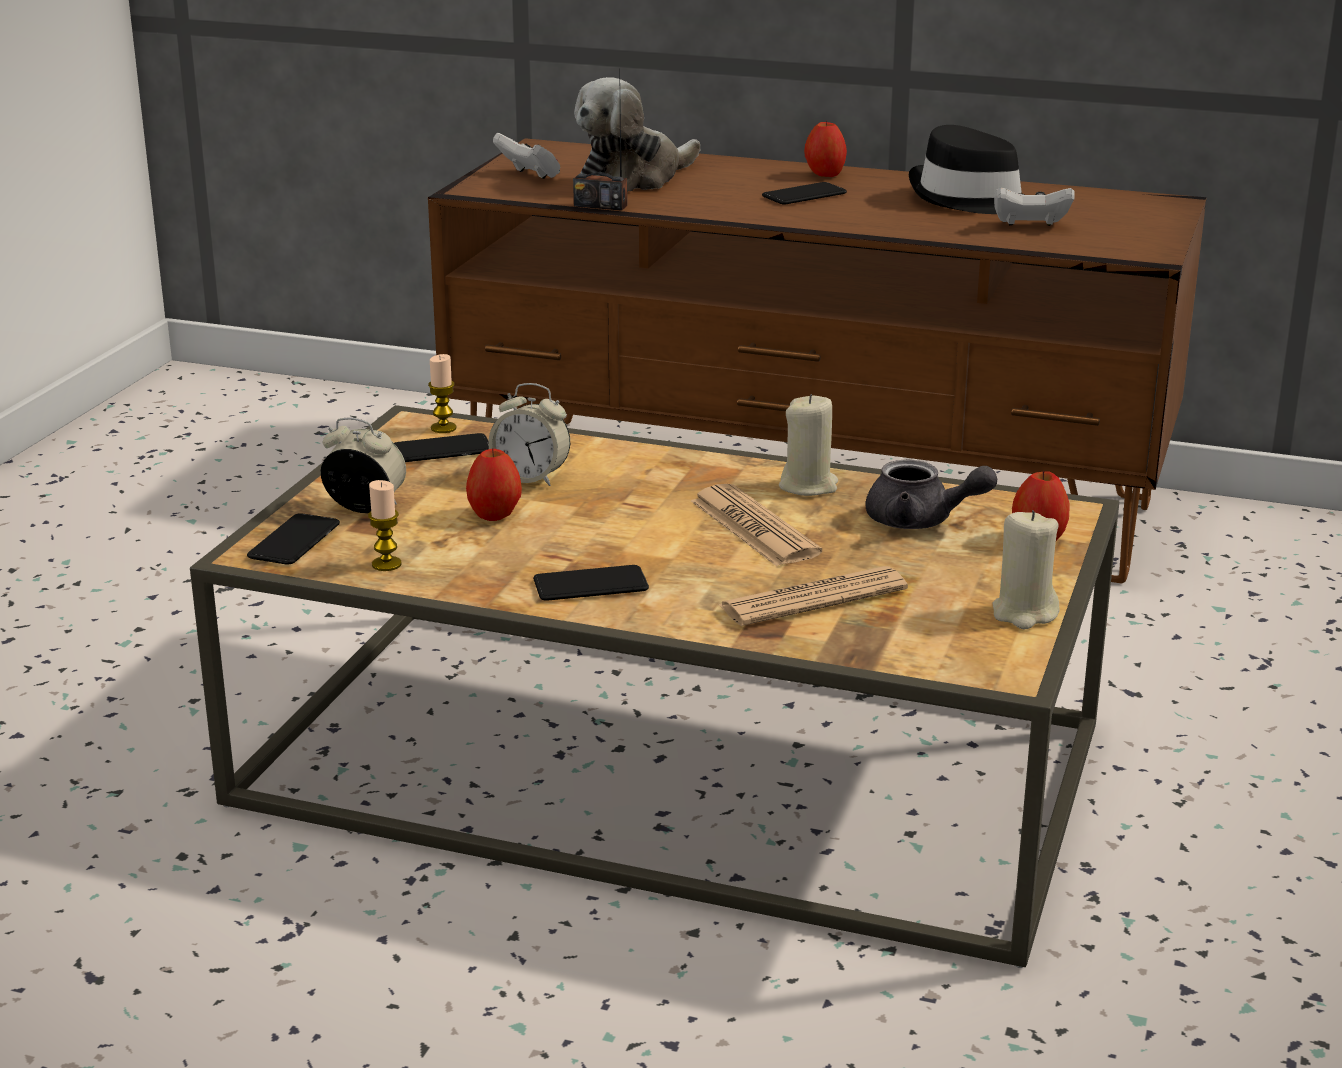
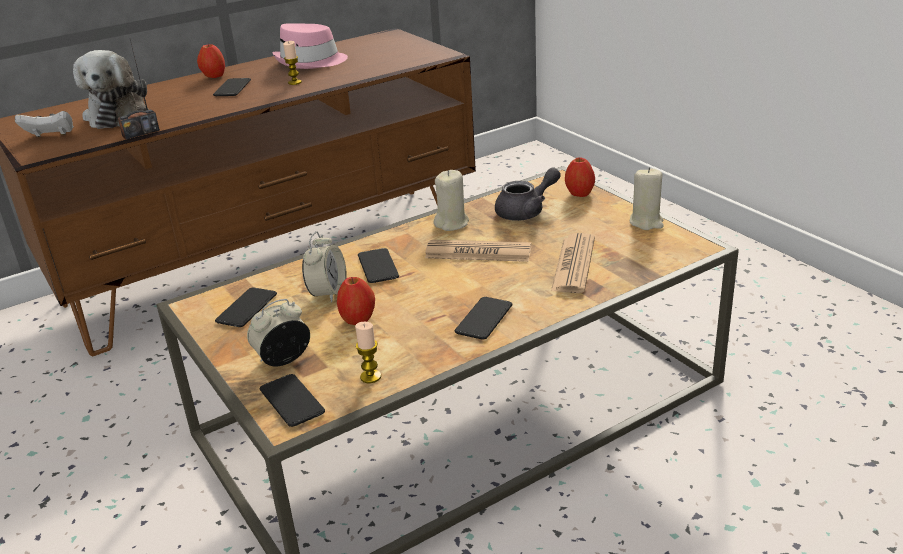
camera: 50 degrees left, 5 degrees up
candle [428,354,457,433] -> candle moved to [283,41,302,85]
alarm clock [488,383,570,486] -> alarm clock turned 45 degrees counterclockwise [302,231,347,303]
black hat [909,125,1022,214] -> pink hat [272,23,348,69]
white game controller [994,187,1075,226] -> none
none -> phone [358,248,399,283]

